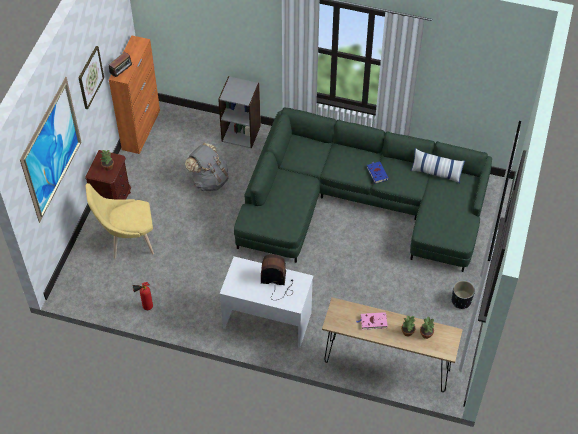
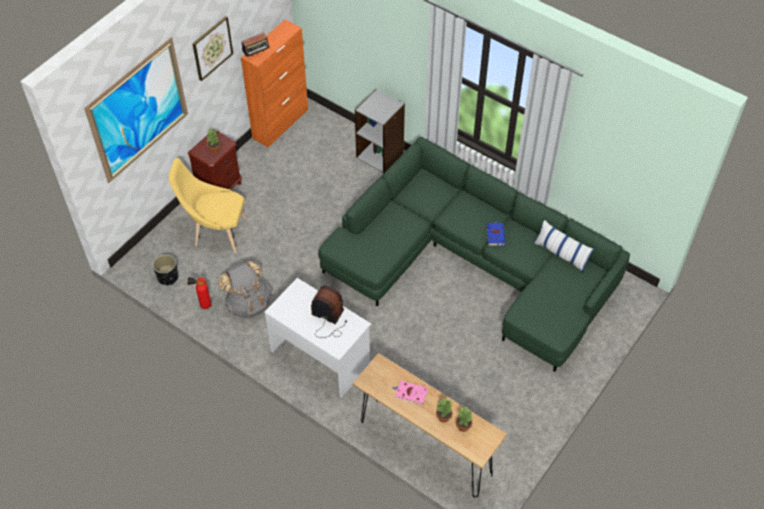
camera: 20 degrees right, 0 degrees up
grey backpack [185,143,229,191] -> grey backpack moved to [218,261,272,319]
black planter [452,280,475,309] -> black planter moved to [153,254,178,285]

